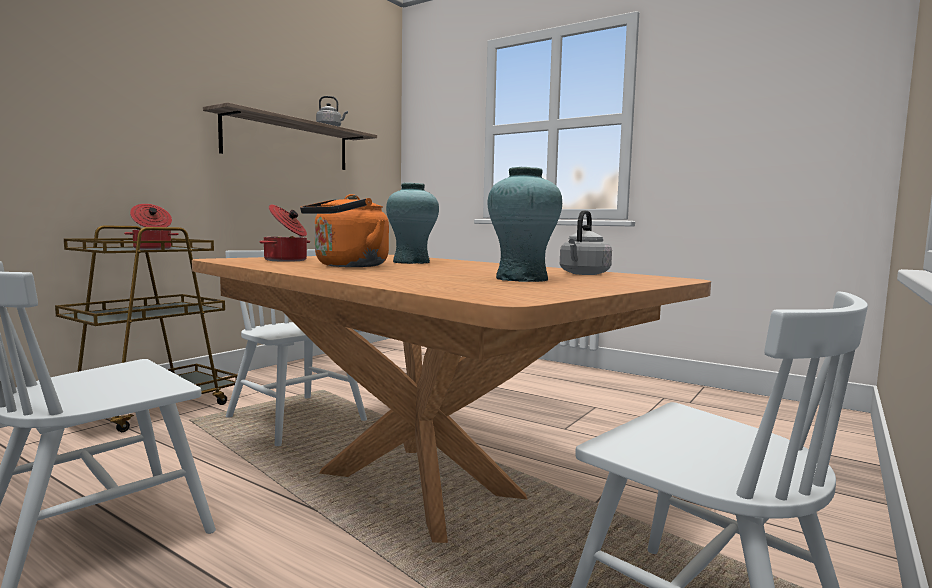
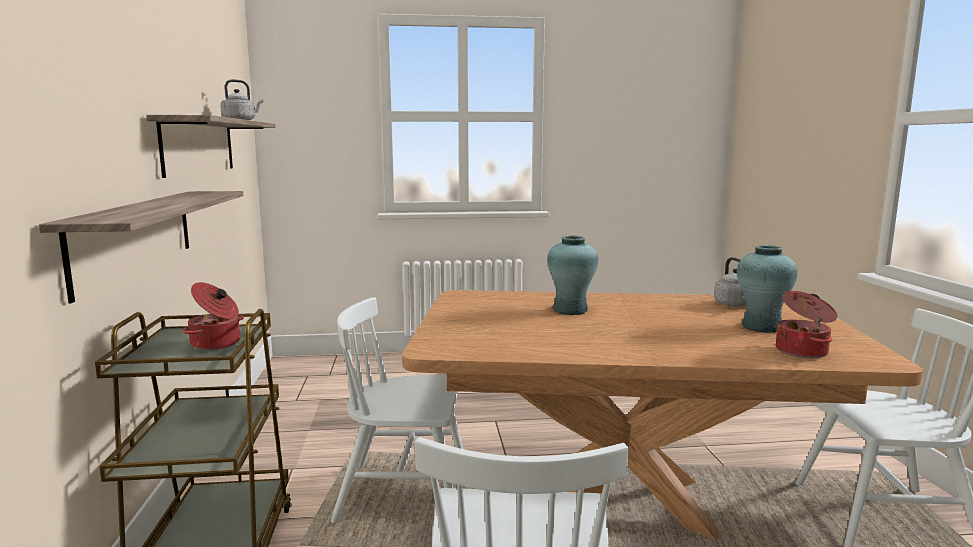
camera: 40 degrees left, 5 degrees up
cooking pot [260,204,310,262] -> cooking pot moved to [776,291,838,359]
orange kettle [300,194,389,267] -> none
none -> shelf [39,191,243,303]

